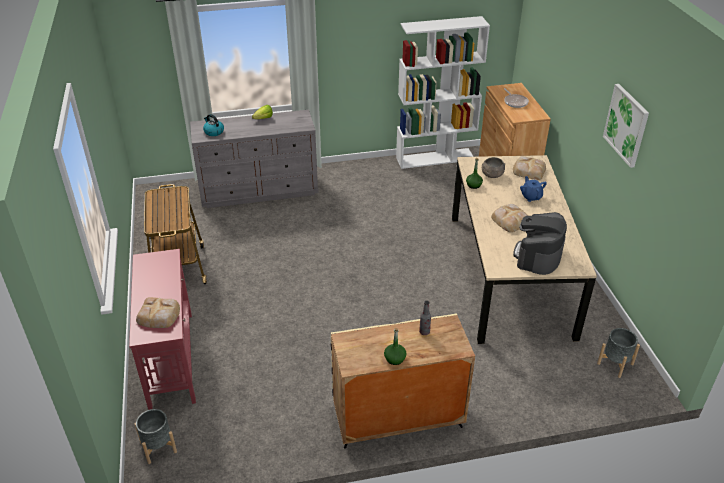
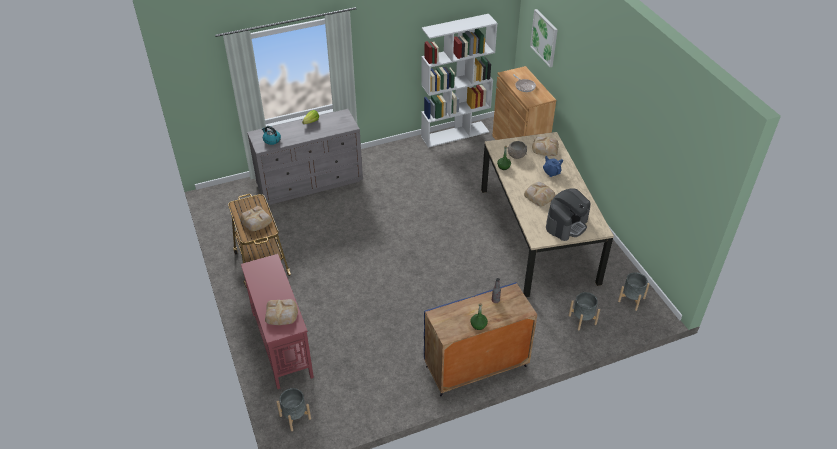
camera: 10 degrees left, 5 degrees up
beige cabinet [331,313,475,449] -> blue cabinet [424,282,537,396]
coffee machine [513,212,567,275] -> coffee machine turned 150 degrees counterclockwise [546,188,590,241]
picture [603,84,649,168] -> picture moved to [530,9,558,67]
none -> bread [240,206,272,231]
none -> grey planter [569,292,600,330]

